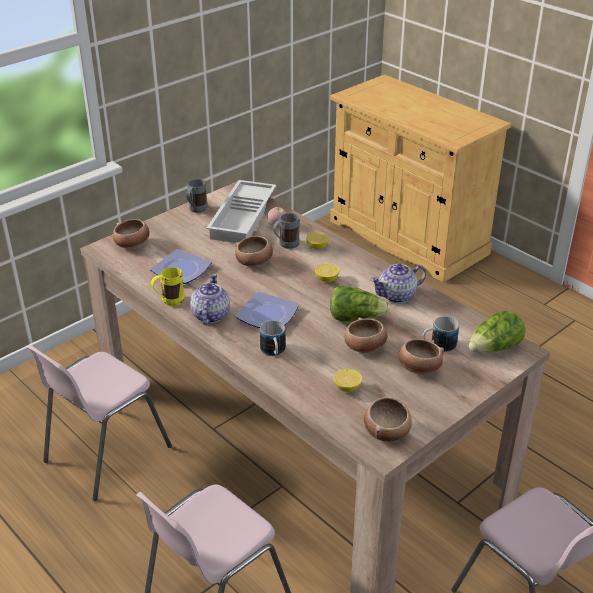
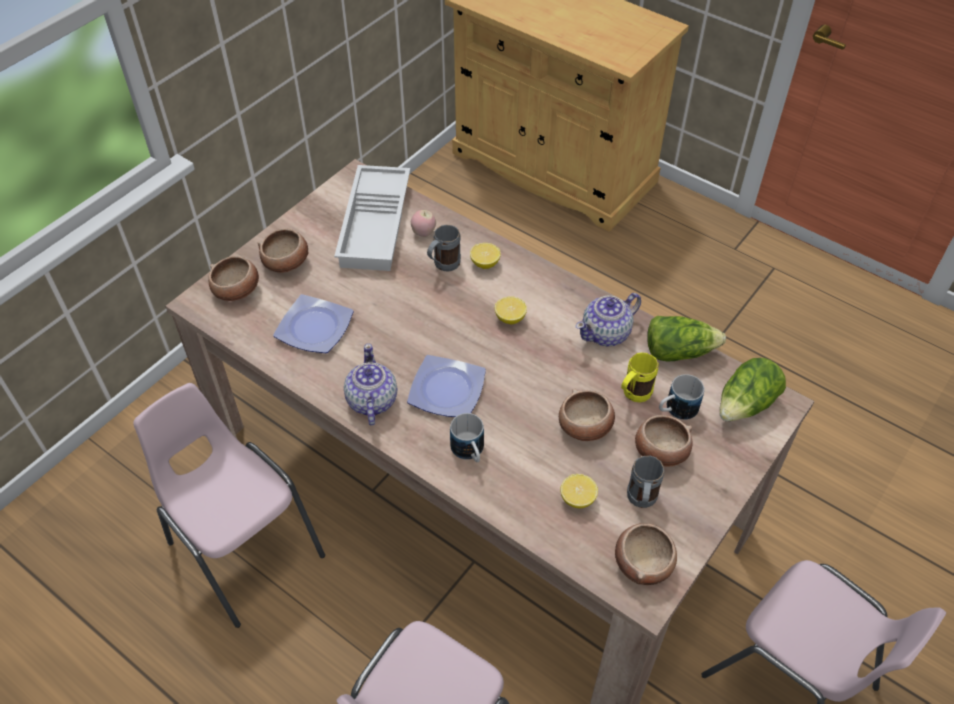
camera: 10 degrees left, 15 degrees up
pink chair [27,345,172,501] -> pink chair turned 105 degrees clockwise [133,383,325,628]
yellow mug [151,267,184,306] -> yellow mug moved to [621,352,659,402]
grey mug [186,179,208,213] -> grey mug moved to [627,456,664,508]
bowl [235,236,273,267] -> bowl moved to [258,228,308,273]
lettuce [330,286,391,322] -> lettuce moved to [647,316,726,362]

